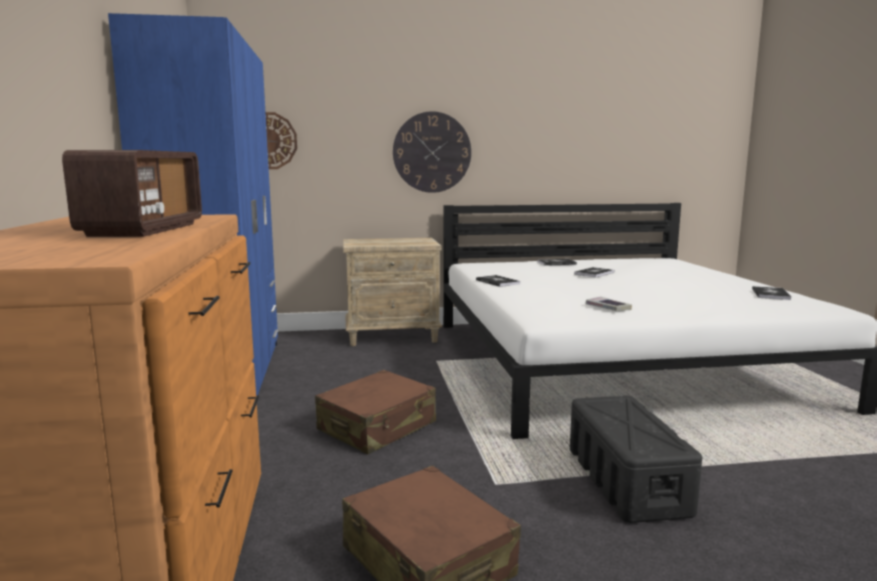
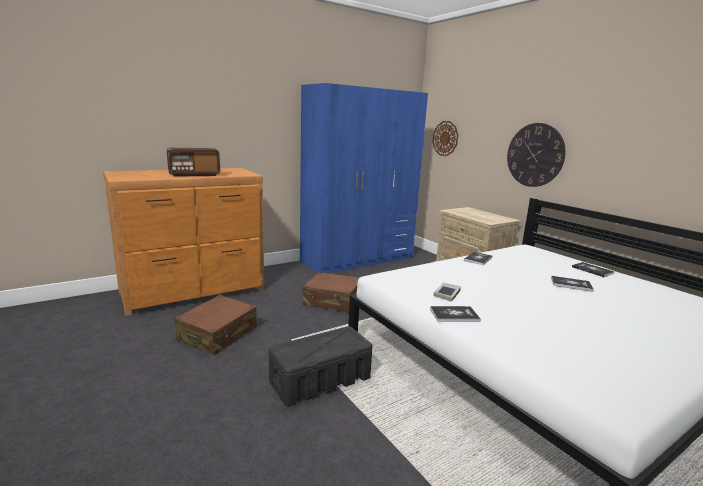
camera: 65 degrees right, 5 degrees up
book [752,286,791,300] -> book moved to [430,306,481,322]

